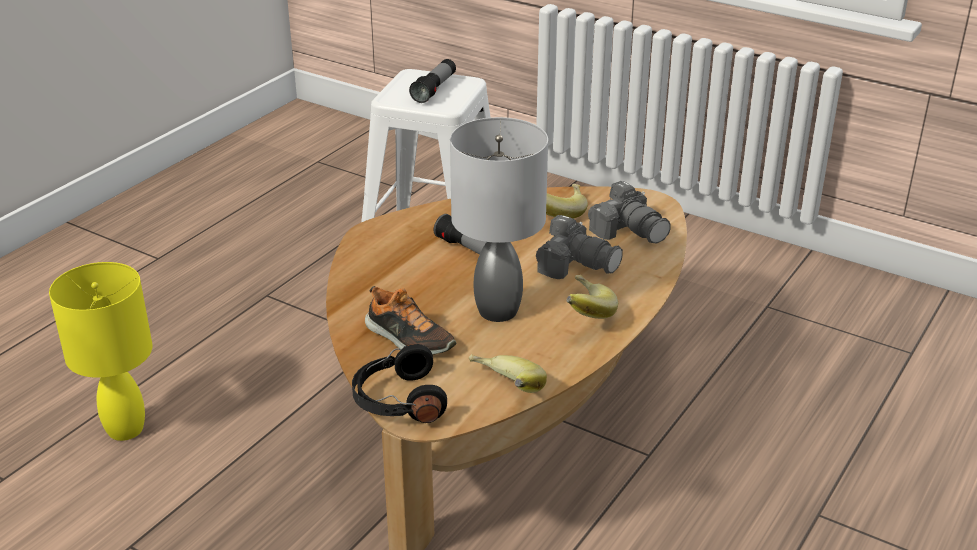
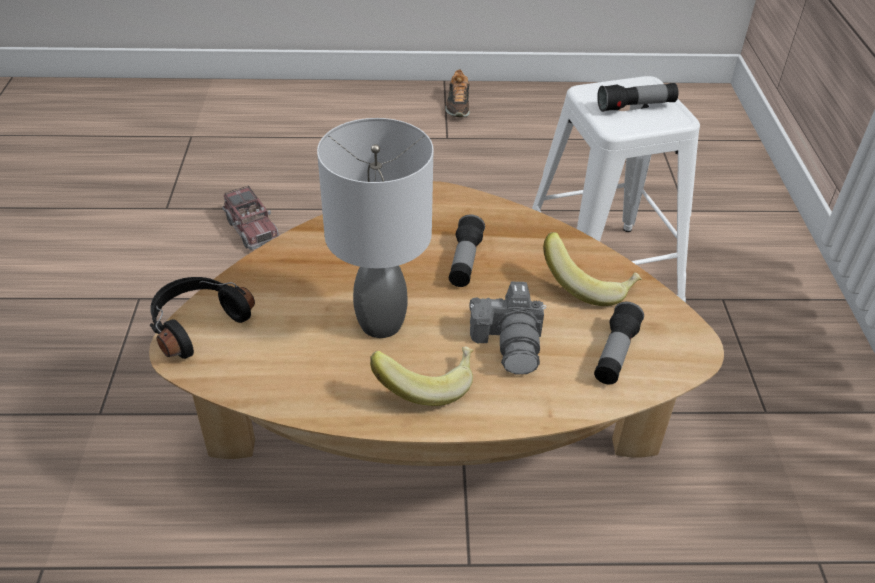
camera: 55 degrees right, 10 degrees up
yellow table lamp [49,262,153,441] -> toy truck [222,186,280,250]
shoe [365,286,456,355] -> shoe moved to [445,69,470,117]
banana [469,354,547,393] -> none
camera [588,181,670,243] -> flashlight [594,302,644,385]

